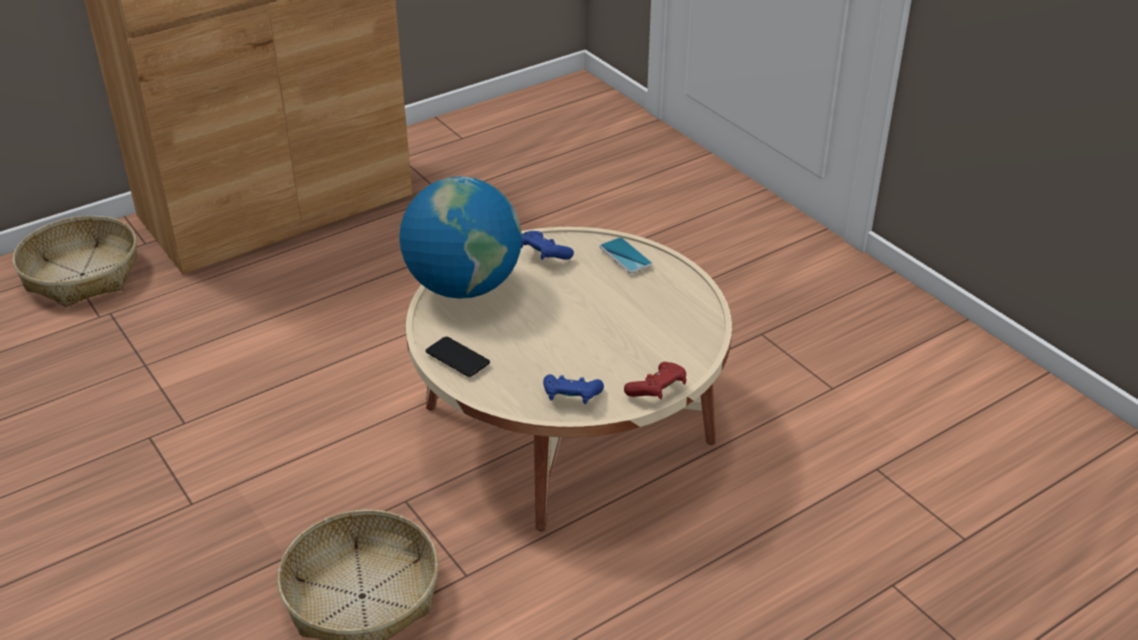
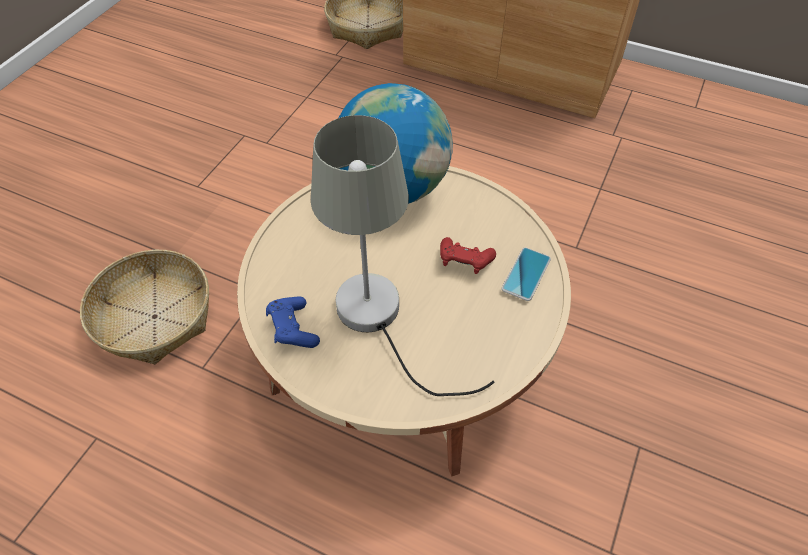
camera: 60 degrees right, 15 degrees up
phone [426,337,490,377] -> none
blue game controller [521,231,574,260] -> none
red game controller [624,362,686,399] -> red game controller moved to [440,237,496,274]
none -> grey table lamp [311,115,495,396]

